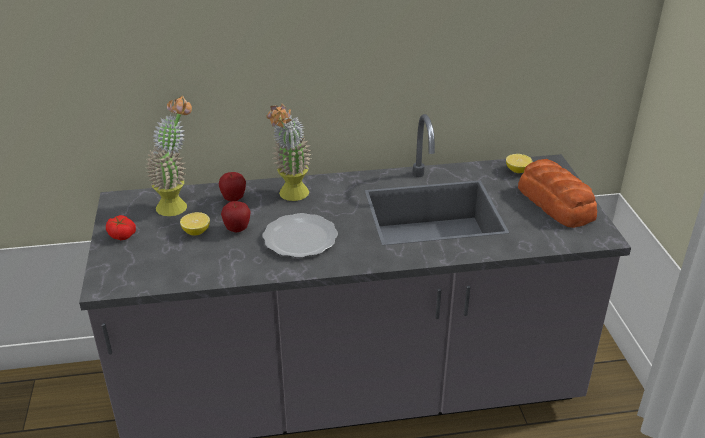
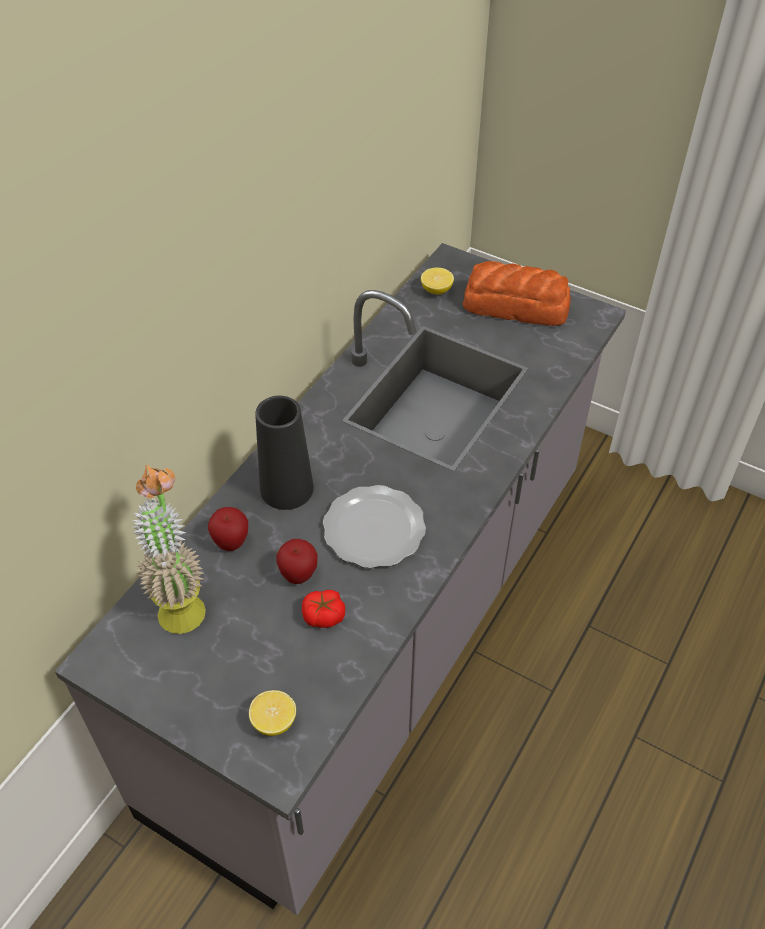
camera: 50 degrees left, 15 degrees up
tomato [106,215,136,240] -> tomato moved to [302,590,345,628]
lemon [180,212,210,236] -> lemon moved to [249,690,296,736]
potted plant [266,104,312,201] -> black vase [255,396,314,510]

